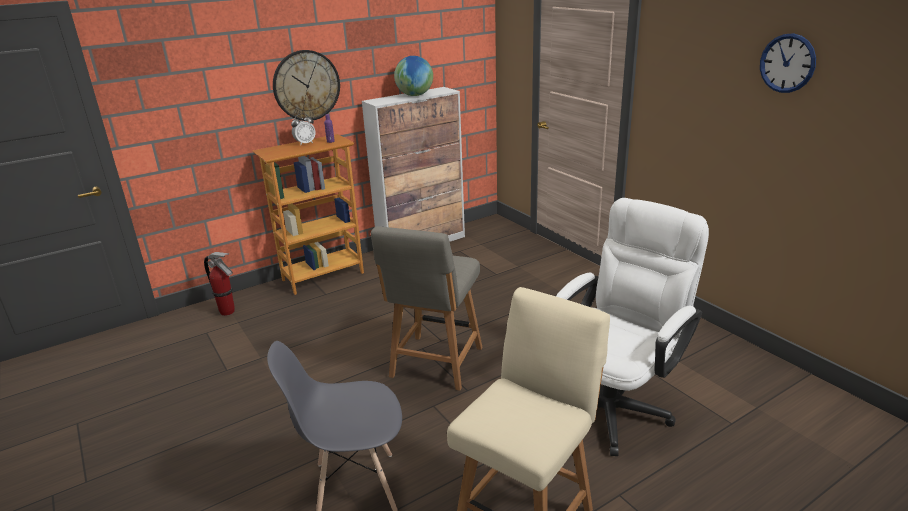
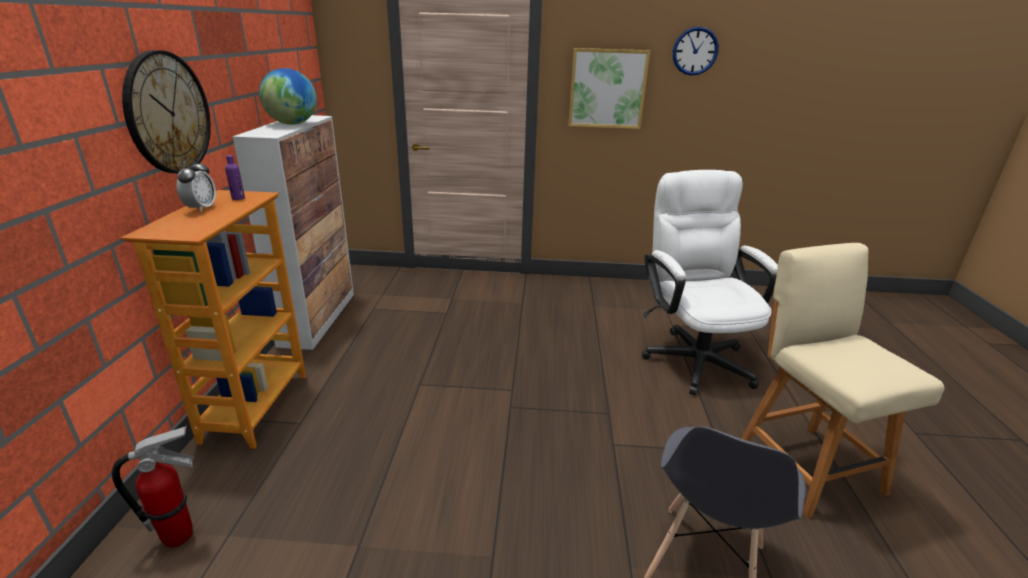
camera: 55 degrees left, 0 degrees up
grey chair [371,226,483,391] -> none
none -> picture [568,48,650,129]

